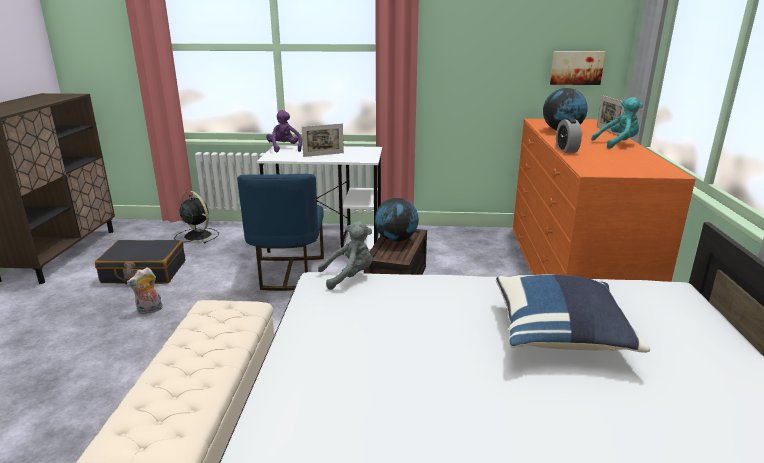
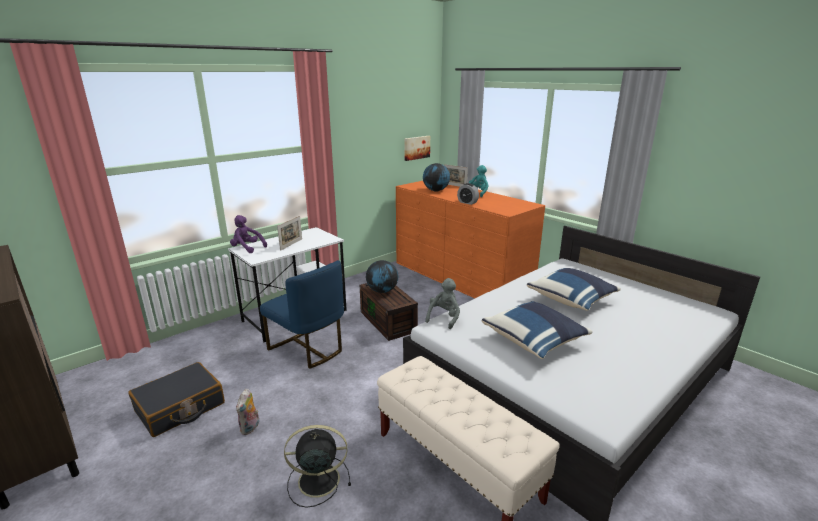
camera: 45 degrees left, 0 degrees up
black fan [174,191,219,243] -> black fan moved to [284,425,351,508]
none -> blue pillow [482,301,593,359]

